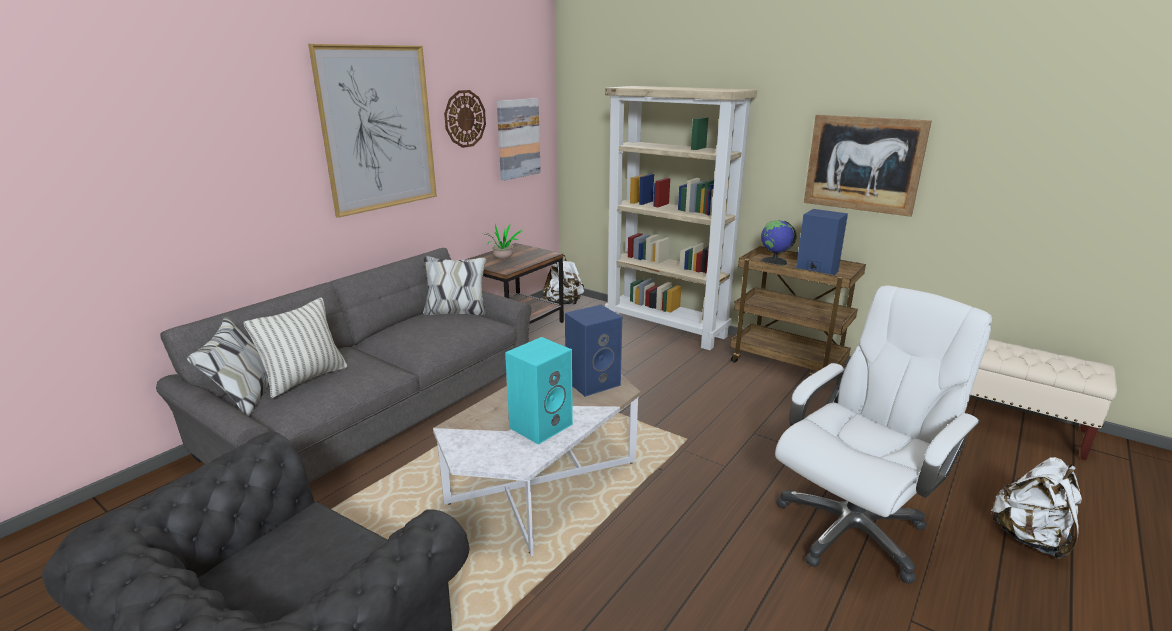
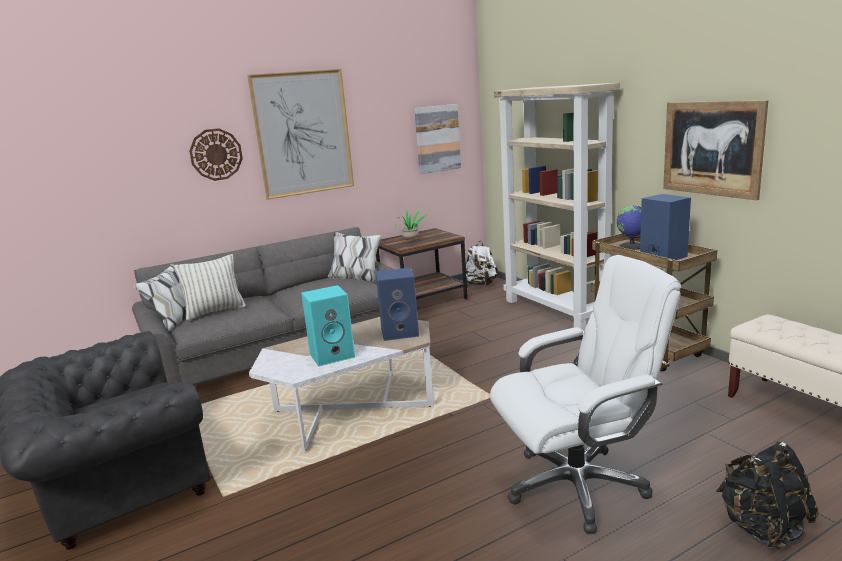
camera: 25 degrees right, 5 degrees down
wall clock [444,90,486,148] -> wall clock moved to [189,128,243,181]
white backpack [990,457,1082,559] -> black backpack [716,442,819,549]

